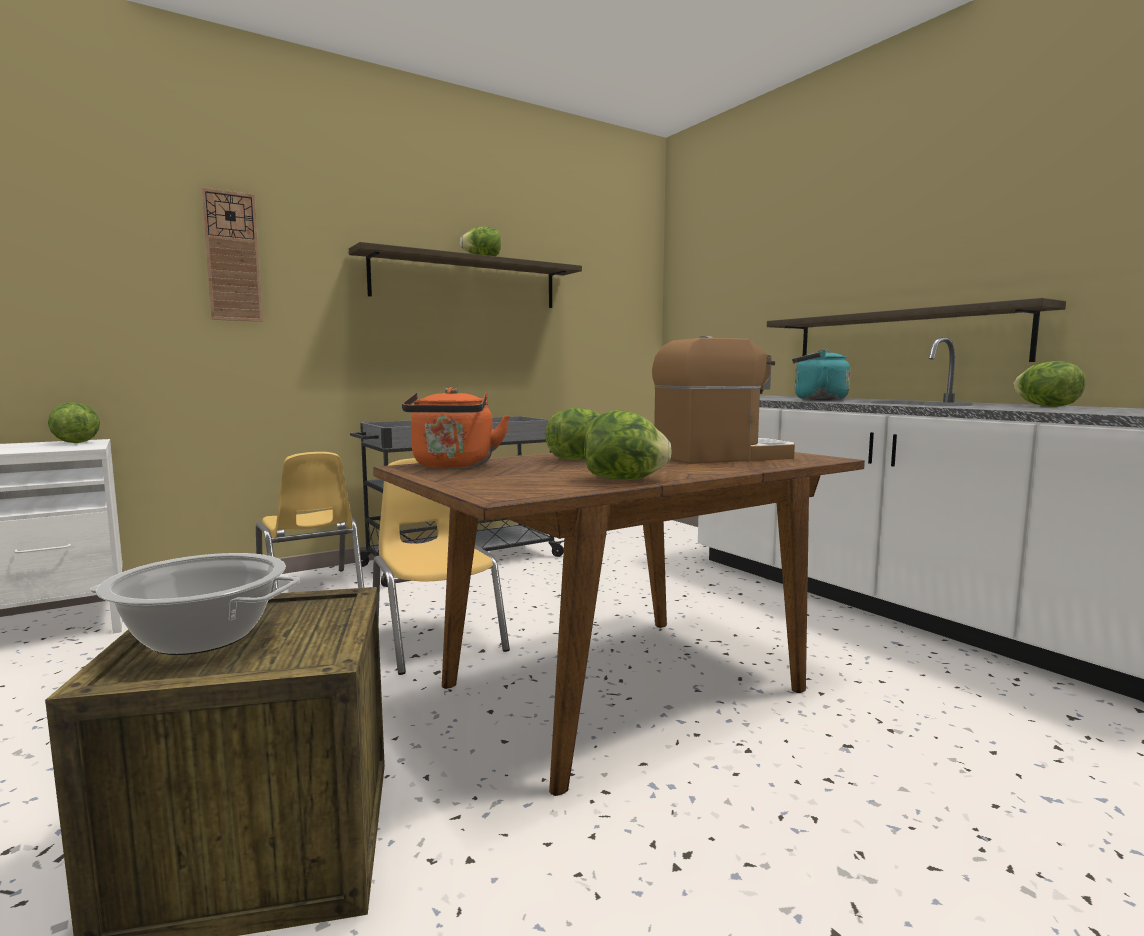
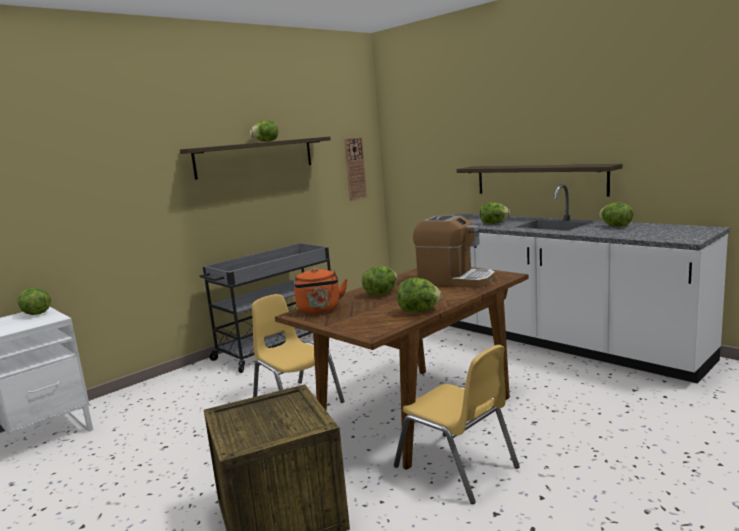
camera: 10 degrees left, 5 degrees up
cooking pot [90,553,300,655] -> none
wall clock [201,187,263,322] -> wall clock moved to [344,137,367,201]
yellow chair [256,452,364,591] -> yellow chair moved to [394,345,520,504]
coffee machine [652,336,795,464] -> coffee machine turned 60 degrees clockwise [413,216,495,288]
turquoise kettle [792,349,851,400] -> lettuce [480,202,510,224]

